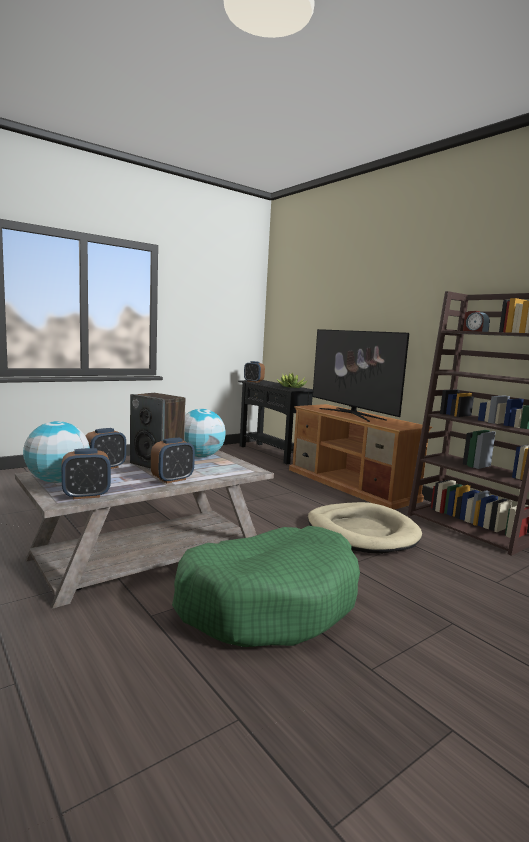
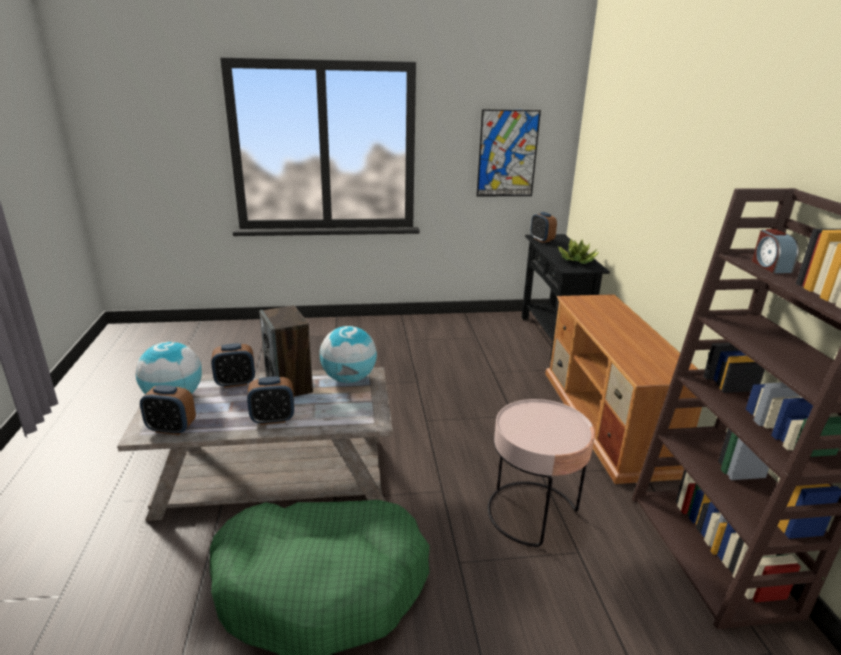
camera: 30 degrees right, 15 degrees up
beige dog bed [308,502,422,554] -> pink side table [487,399,595,547]
television [312,329,409,422] -> none
none -> picture [476,109,541,196]

